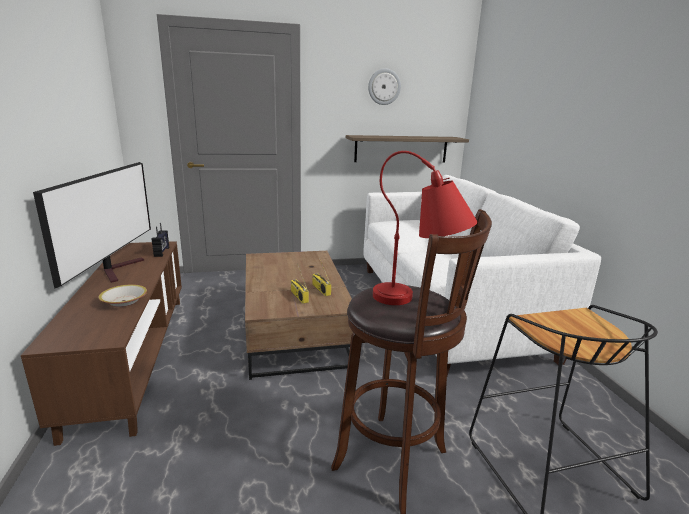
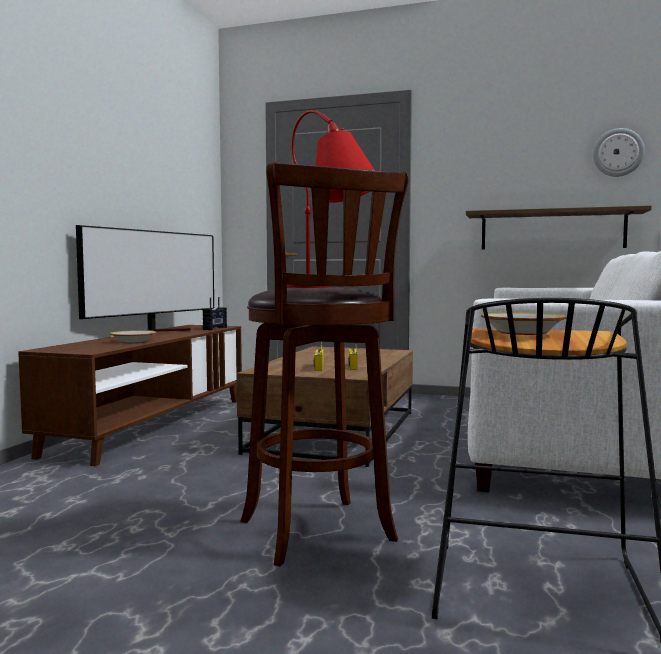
camera: 30 degrees right, 15 degrees down
wall clock [368,68,401,105] -> wall clock moved to [593,128,645,177]
none -> bowl [481,312,567,335]

